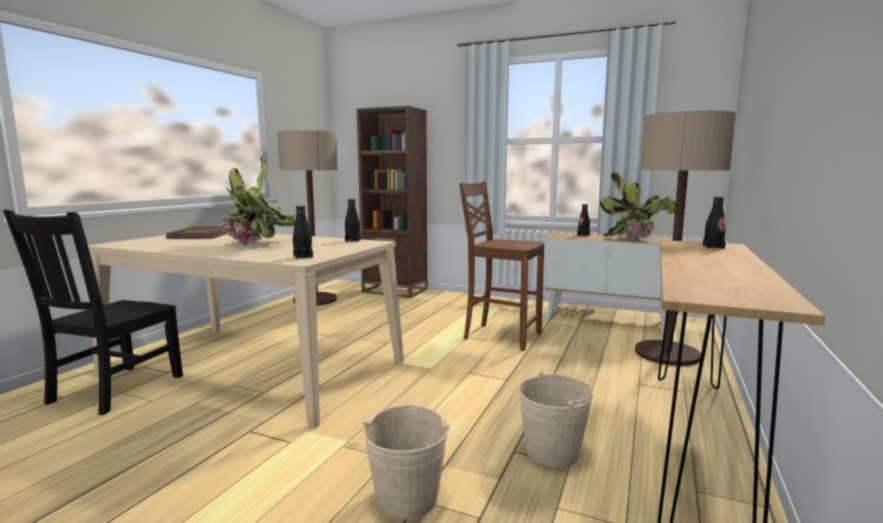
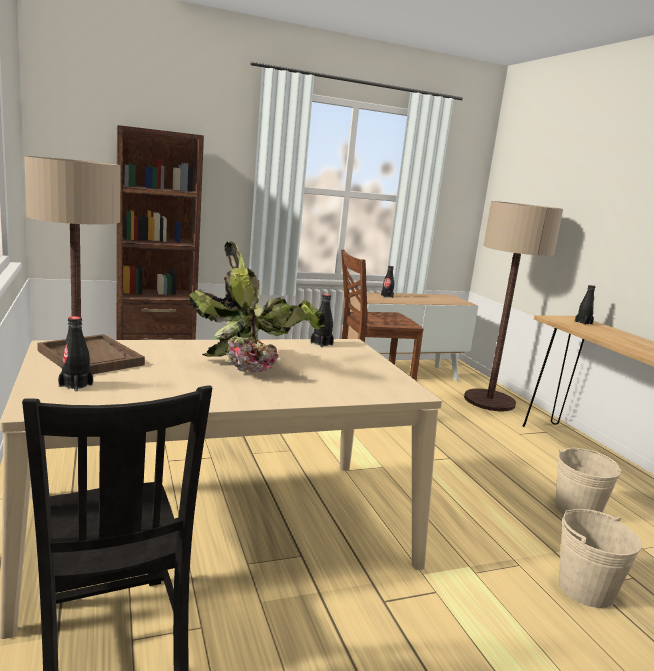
camera: 45 degrees left, 5 degrees up
black bottle [293,206,313,259] -> black bottle moved to [58,316,93,391]
potted plant [600,172,676,241] -> none

